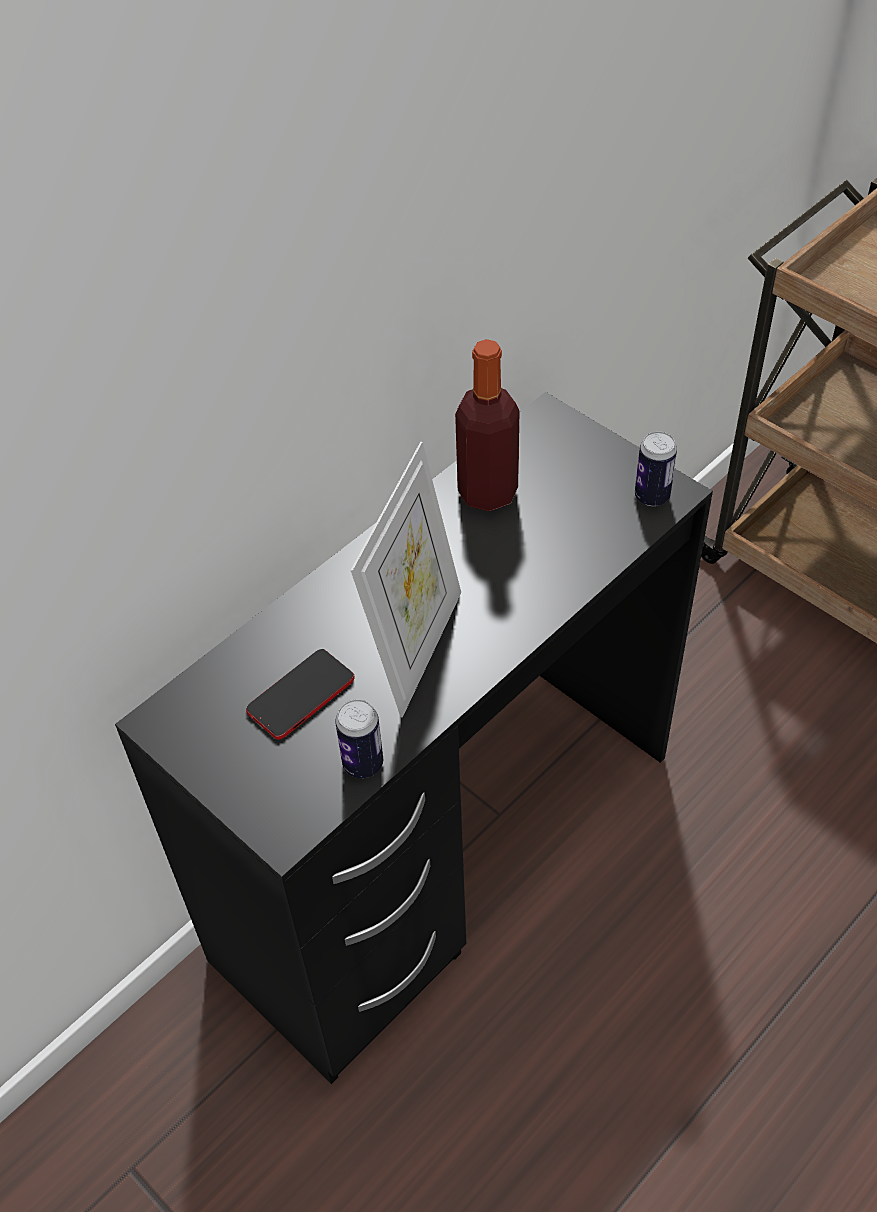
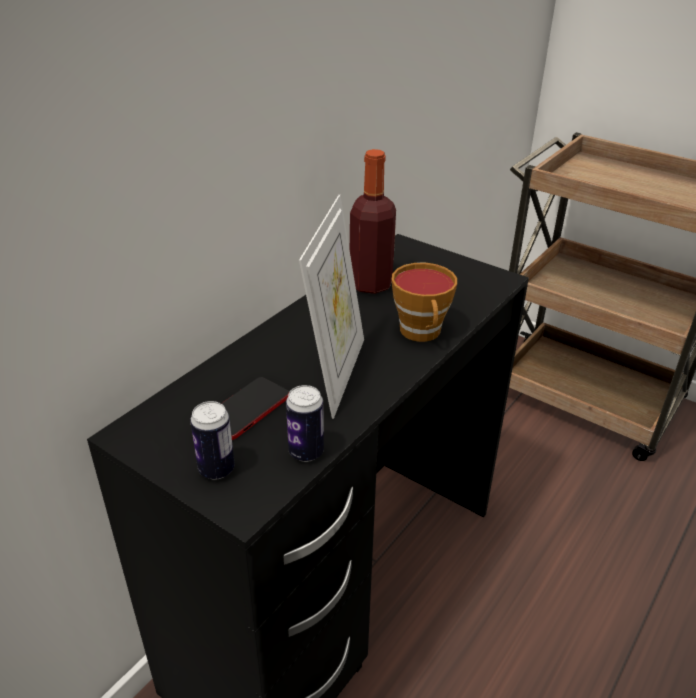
camera: 10 degrees left, 15 degrees down
can [635,431,677,506] -> can moved to [190,401,235,480]
none -> cup [391,263,457,342]

